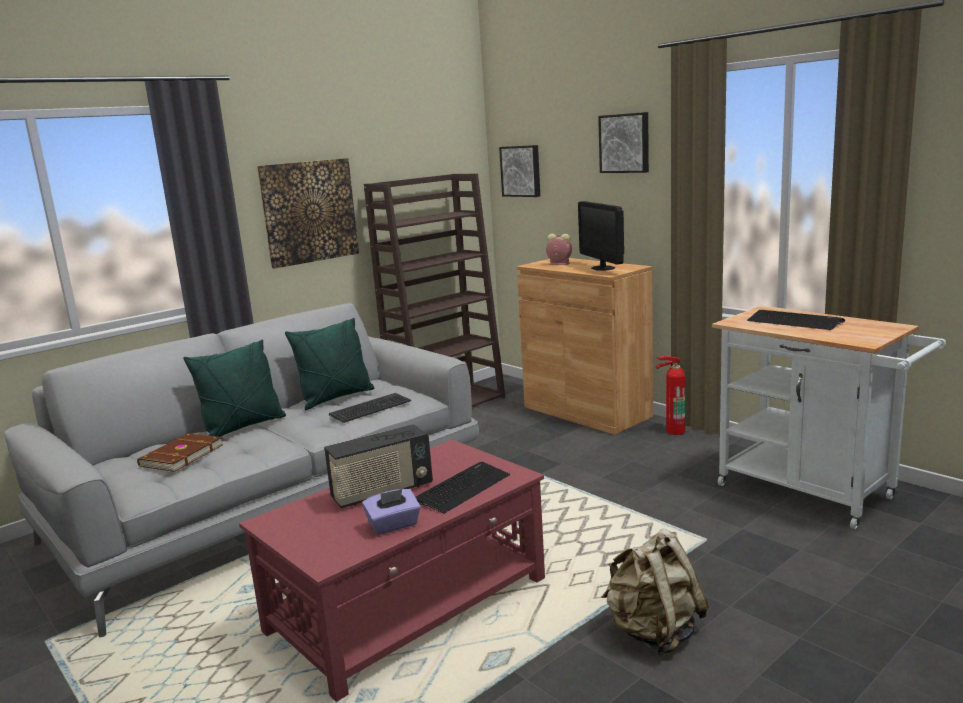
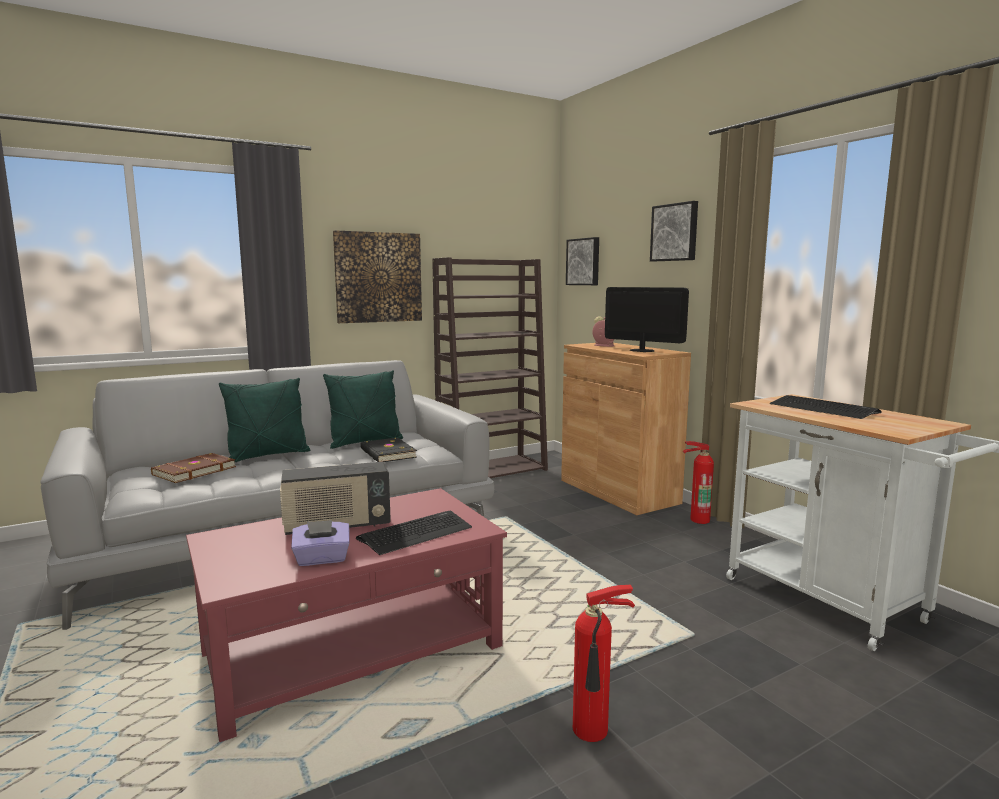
camera: 10 degrees right, 5 degrees down
keyboard [329,393,411,423] -> black book [360,438,417,462]
monitor [578,201,624,271] -> monitor turned 135 degrees clockwise [605,287,689,352]
beige backpack [602,529,709,655] -> fire extinguisher [573,585,635,742]

